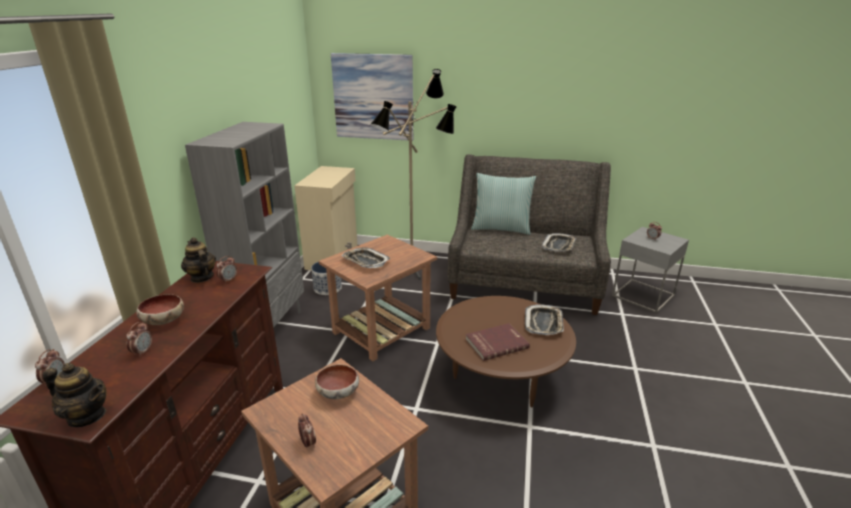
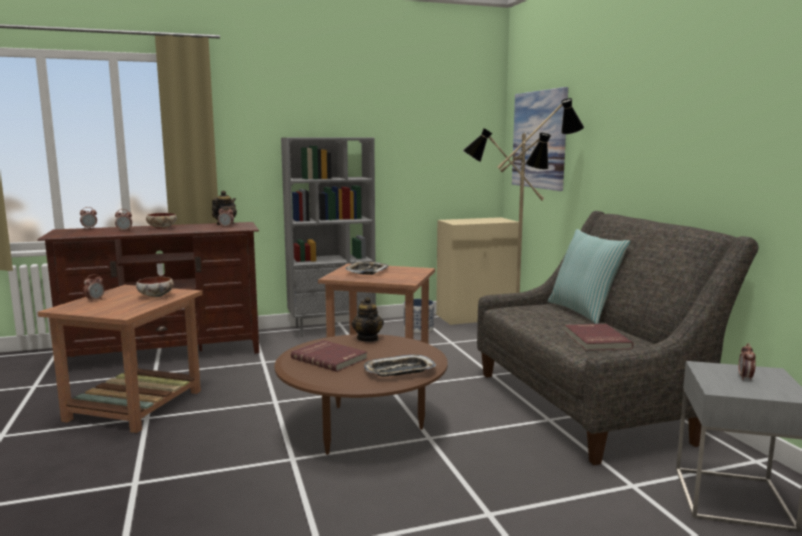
camera: 60 degrees right, 15 degrees down
teapot [42,363,107,427] -> teapot moved to [352,297,384,342]
tray [542,233,576,252] -> red book [564,324,633,351]

